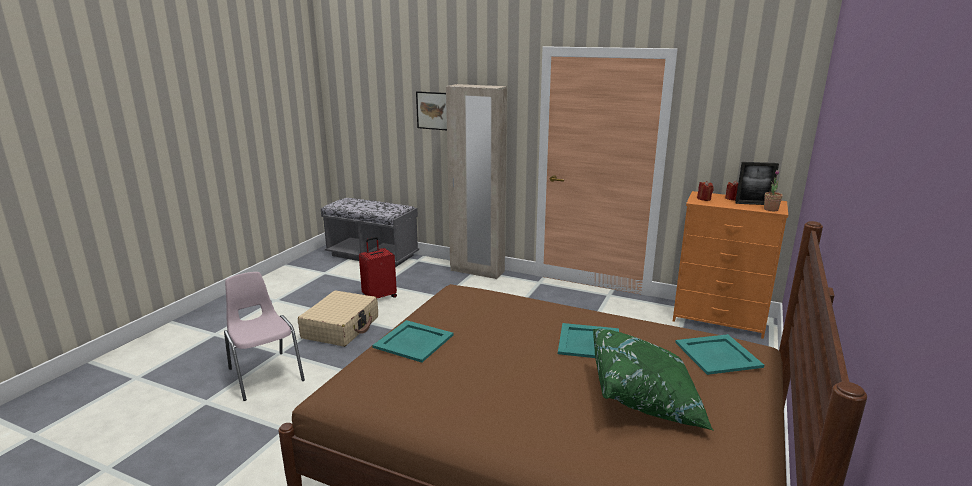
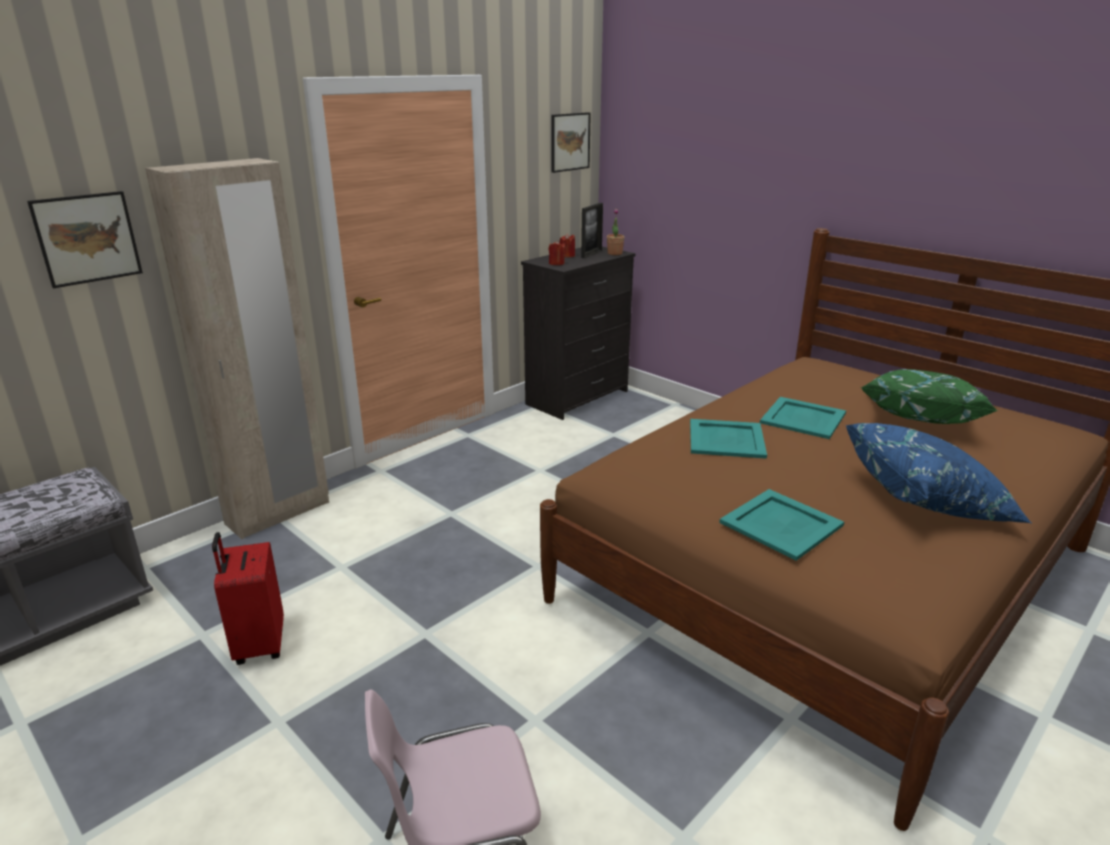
camera: 70 degrees left, 5 degrees up
beige suitcase [298,291,378,347] -> none
orange dresser [673,191,788,339] -> black dresser [521,247,635,420]
turquoise tray [675,334,764,375] -> turquoise tray moved to [690,419,767,459]
none -> picture [552,112,591,173]
none -> blue pillow [846,423,1031,523]

